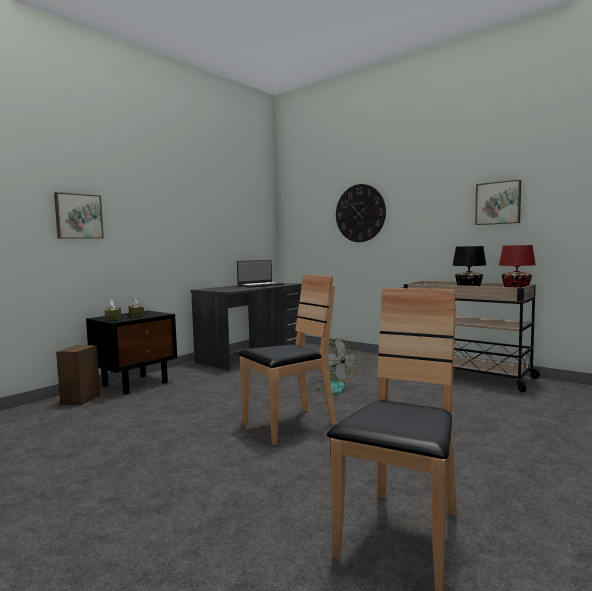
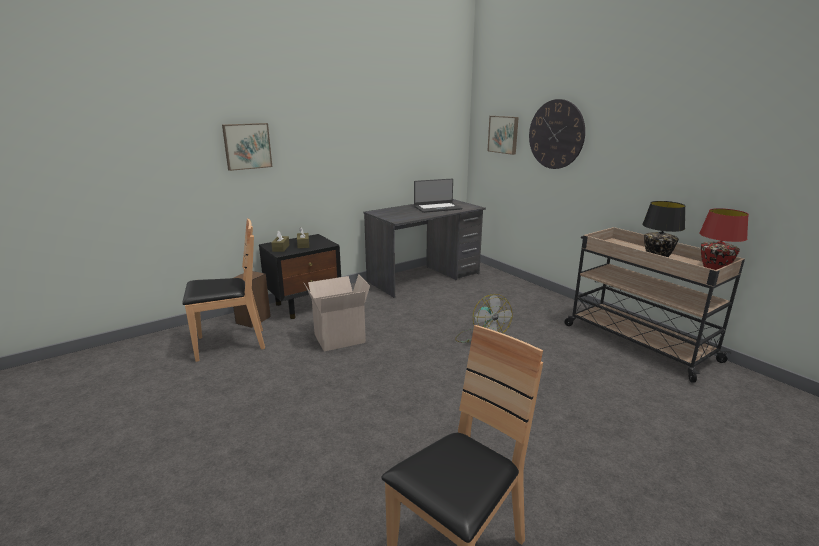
camera: 15 degrees right, 15 degrees up
brown chair [238,275,337,445] -> brown chair moved to [182,219,265,362]
picture [475,180,521,225] -> picture moved to [487,116,519,155]
none -> cardboard box [304,274,370,352]

